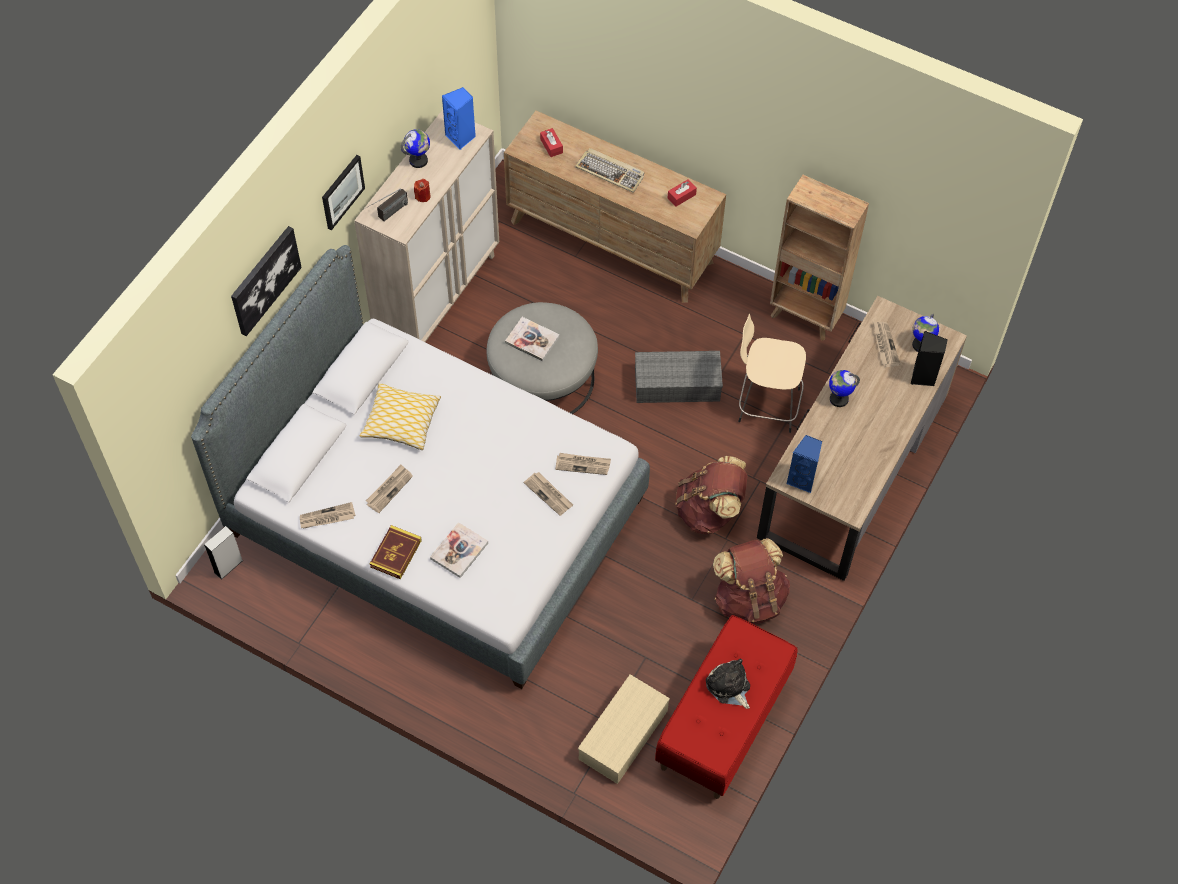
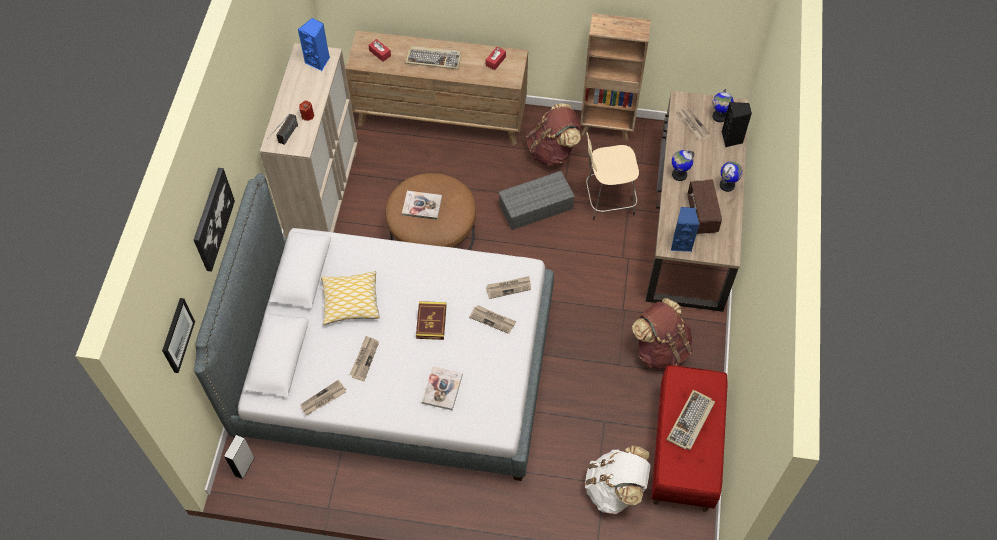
camera: 20 degrees left, 0 degrees up
picture [322,155,365,231] -> picture moved to [162,298,195,373]
book [370,525,422,580] -> book moved to [416,301,447,340]
globe [401,129,430,168] -> globe moved to [720,161,743,192]
grey ottoman [487,302,598,414] -> brown ottoman [385,173,476,250]
beige storage box [578,674,670,784] -> white backpack [585,445,650,514]
brown backpack [675,456,747,534] -> brown backpack moved to [526,104,581,167]
plush toy [706,659,750,709] -> keyboard [667,390,715,450]
none -> radio [688,179,722,234]

